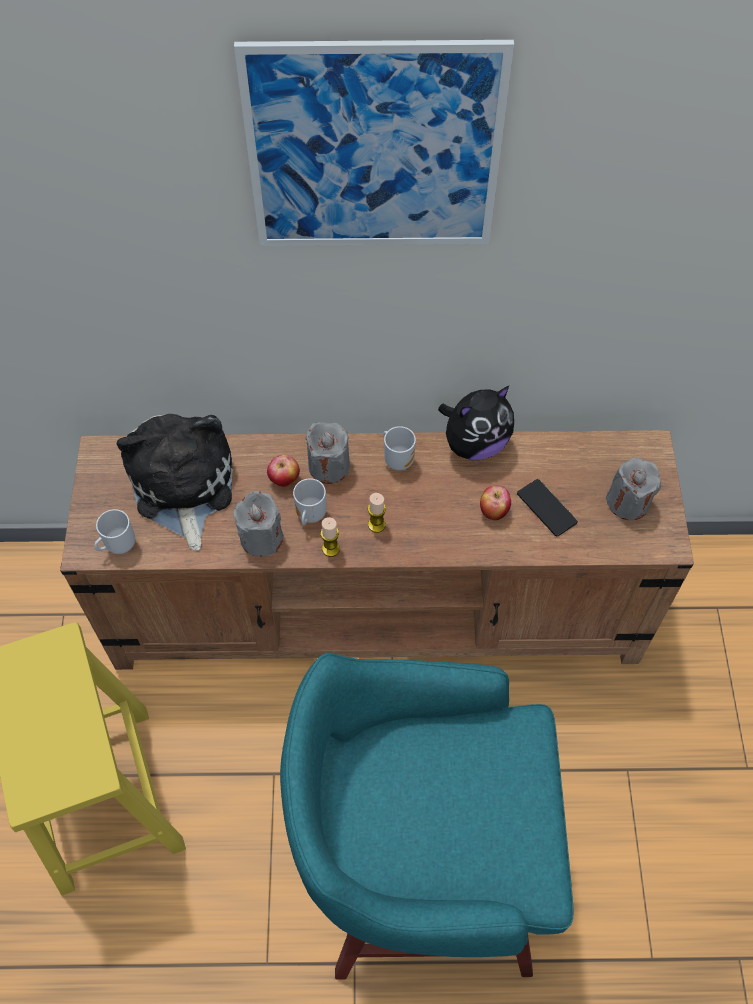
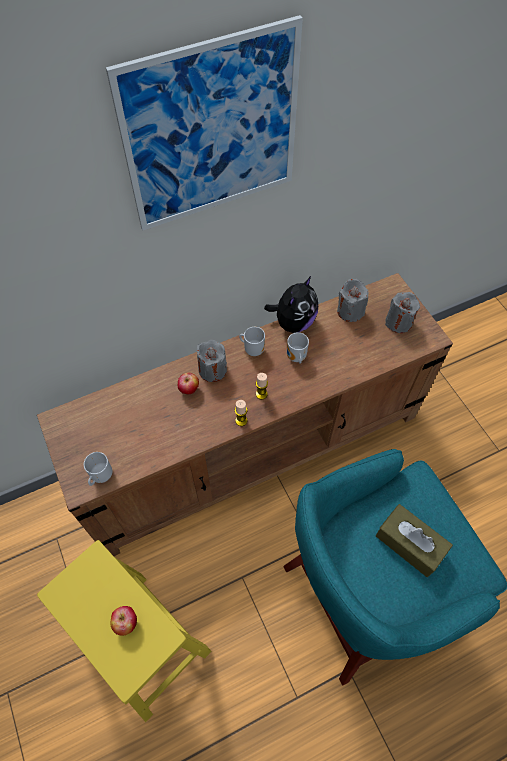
camera: 25 degrees left, 0 degrees up
plush toy [117,413,233,551] -> none
grey candle [233,491,283,557] -> grey candle moved to [337,279,369,322]
mug [293,478,326,525] -> mug moved to [287,332,309,364]
apple [480,486,511,520] -> apple moved to [110,606,137,636]
phone [517,479,578,536] -> none
none -> brown tissue box [376,504,453,577]

